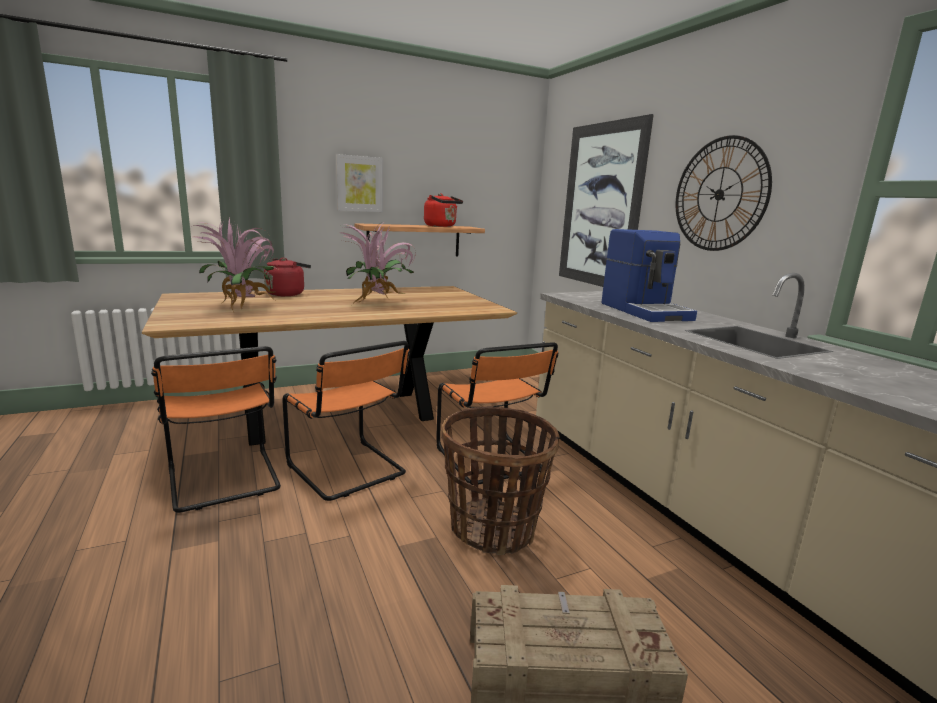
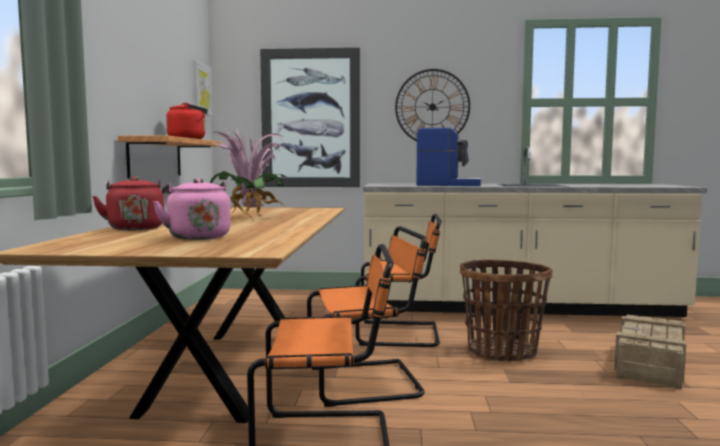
camera: 60 degrees left, 10 degrees down
potted plant [193,218,276,312] -> pink kettle [153,178,231,240]
picture [336,154,383,212] -> picture moved to [193,61,212,116]

